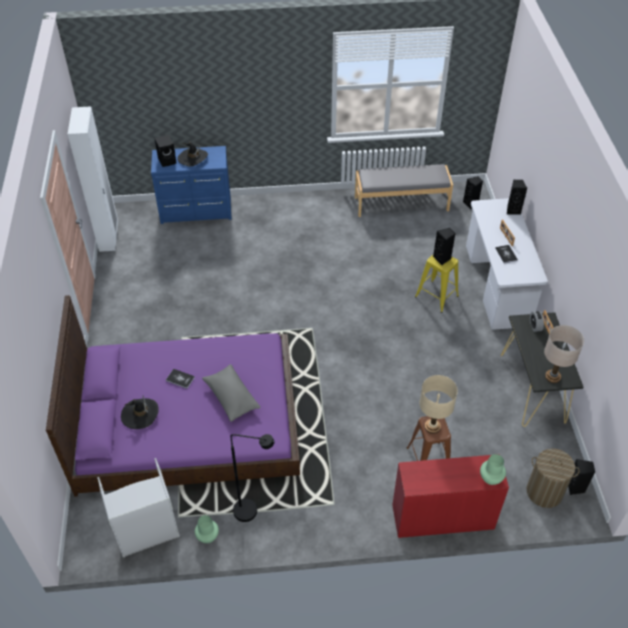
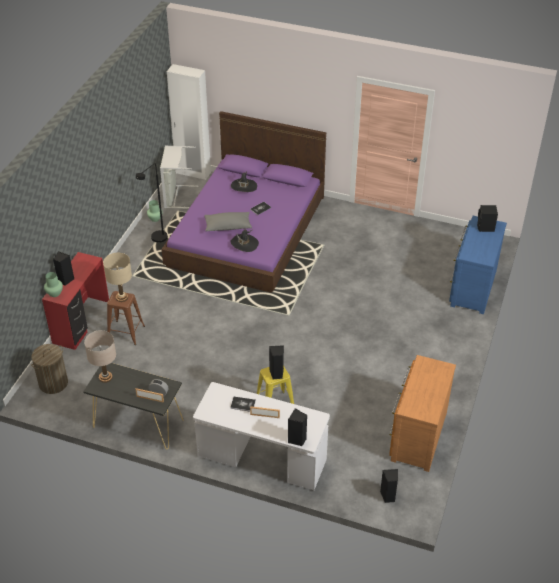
camera: 115 degrees right, 5 degrees down
white wardrobe [68,107,118,252] -> white wardrobe moved to [167,64,211,180]
black hat [177,141,208,166] -> black hat moved to [230,229,259,252]
grey bench [355,164,453,217] -> brown dresser [389,355,456,472]
black speaker [568,459,595,495] -> black speaker moved to [53,251,74,286]

